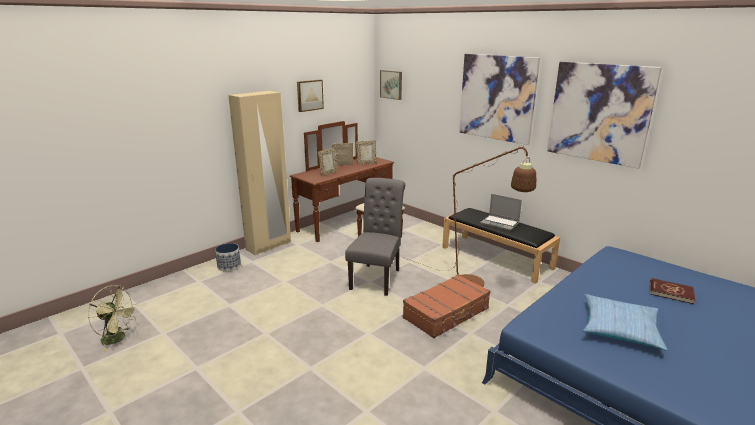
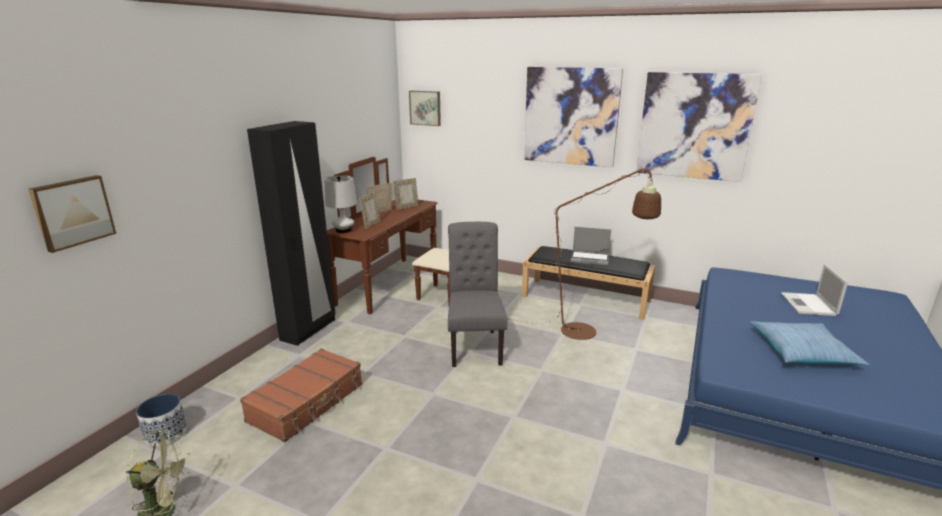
camera: 20 degrees left, 0 degrees up
planter [215,243,241,272] -> planter moved to [136,394,187,446]
beige wardrobe [228,91,291,255] -> black wardrobe [247,121,335,346]
picture [297,79,324,112] -> picture moved to [28,175,116,253]
brown suitcase [403,274,490,338] -> brown suitcase moved to [240,348,362,442]
red book [649,278,695,304] -> laptop [781,264,848,316]
none -> white table lamp [324,175,357,233]

